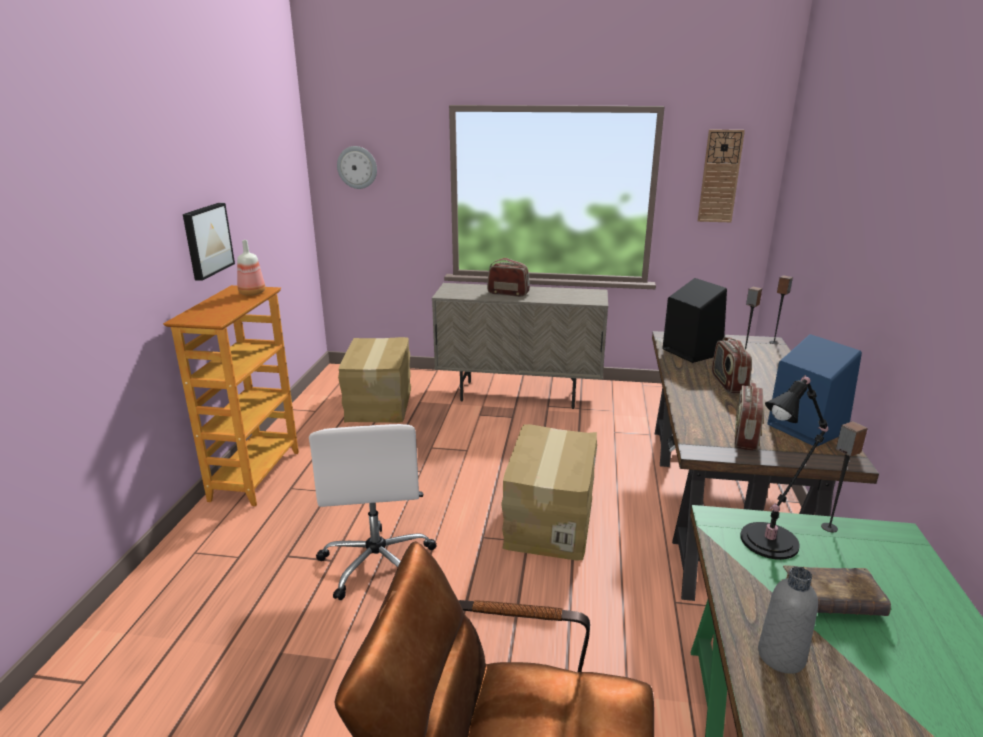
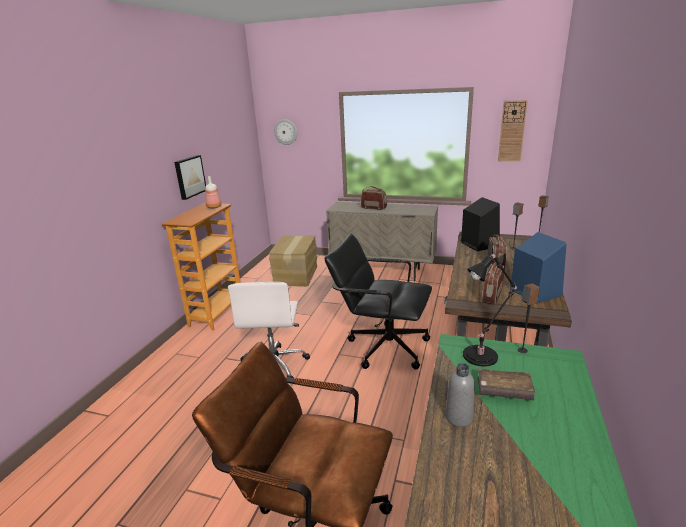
camera: 10 degrees right, 0 degrees up
cardboard box [502,424,597,560] -> black office chair [325,233,432,369]

